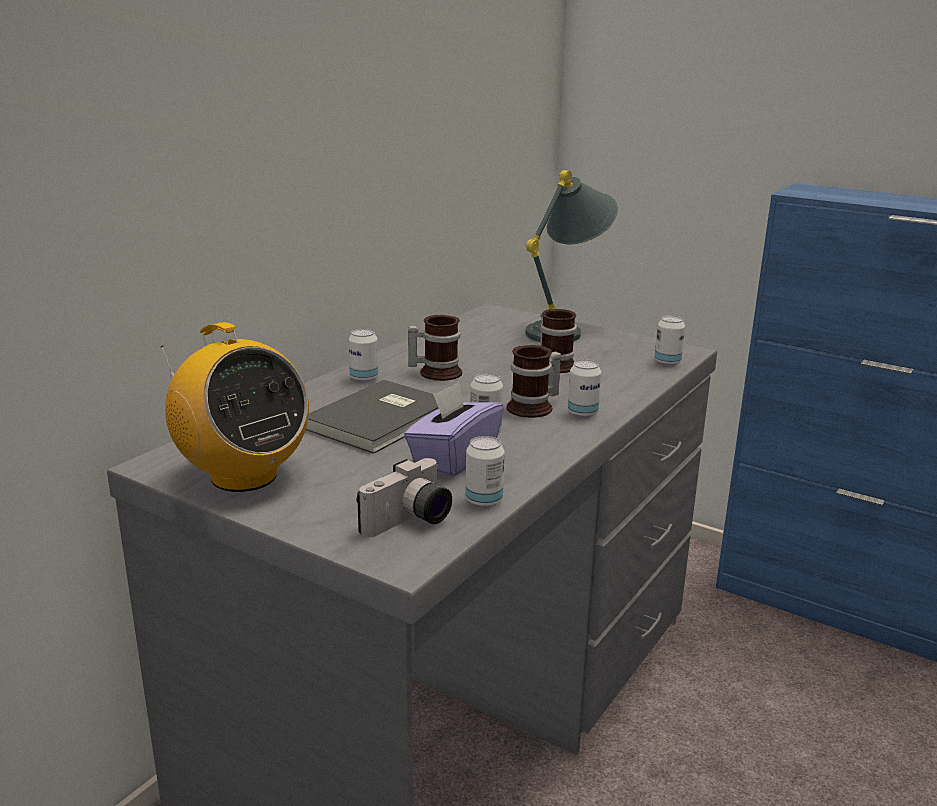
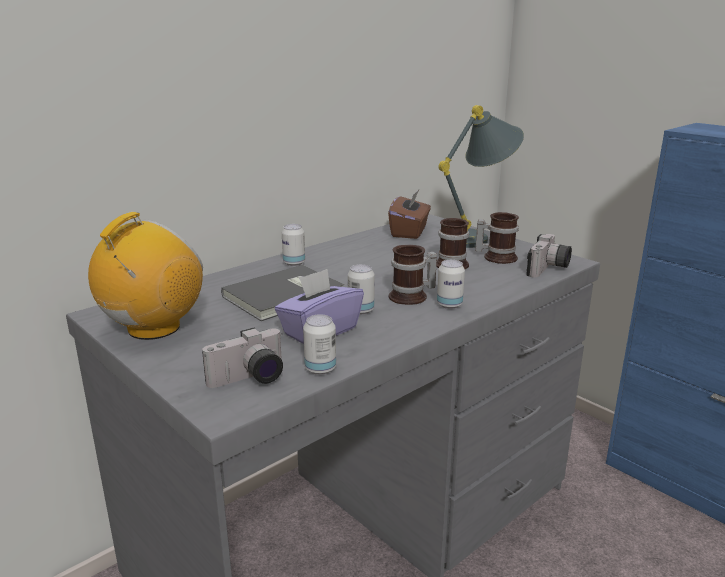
camera: 15 degrees right, 0 degrees up
radio [160,322,309,492] -> radio turned 120 degrees counterclockwise [88,212,203,340]
mug [408,315,462,381] -> mug moved to [475,212,519,264]
can [654,315,685,366] -> camera [526,234,572,278]
none -> brown tissue box [388,190,431,239]

